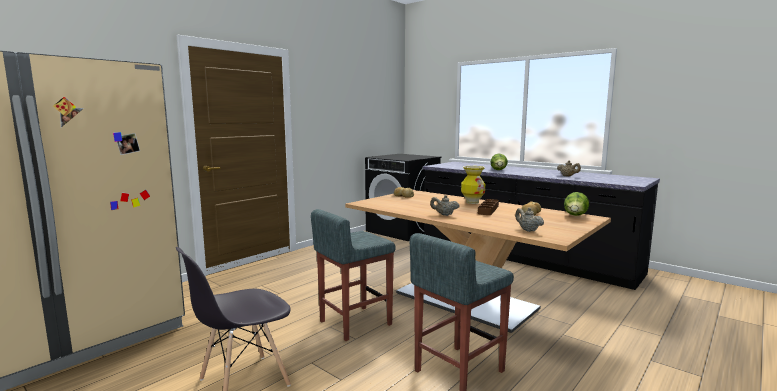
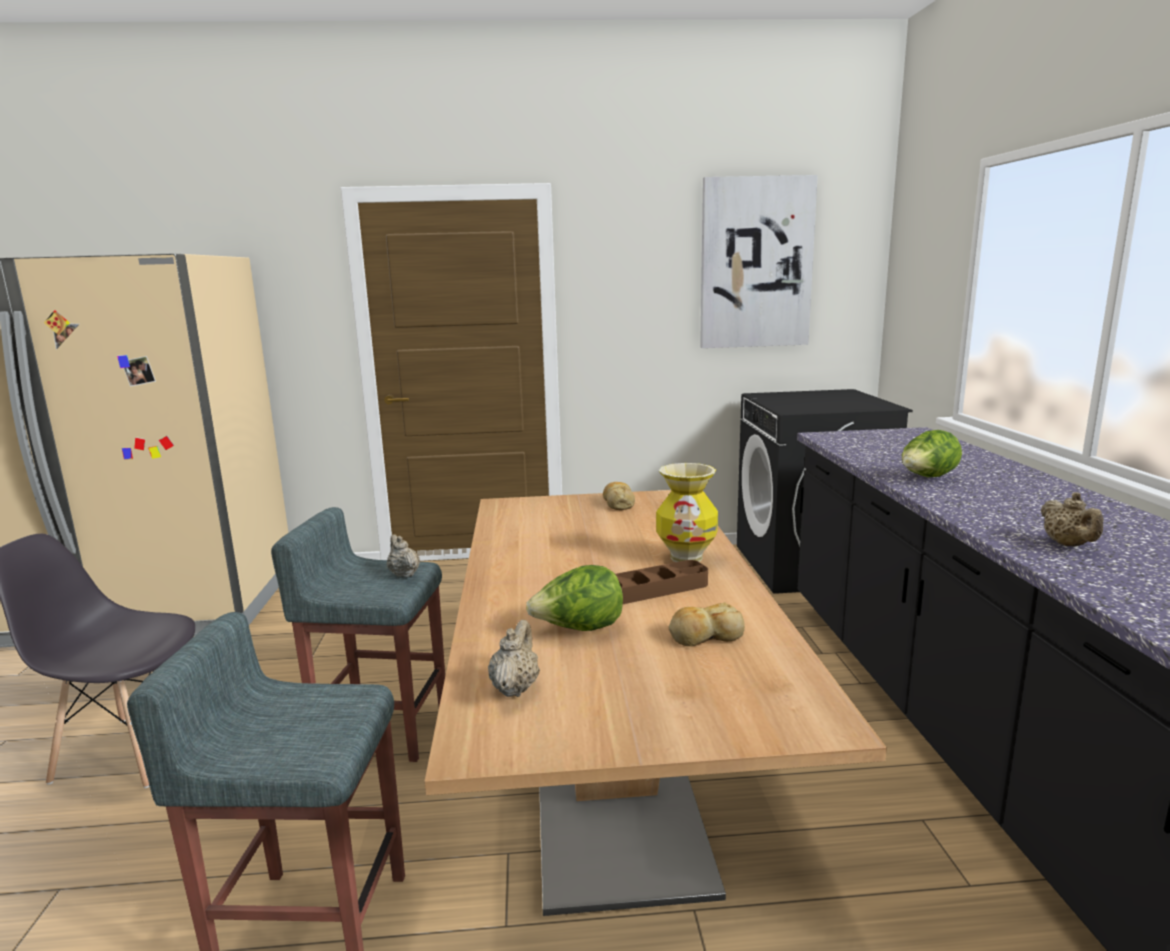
camera: 45 degrees right, 5 degrees up
beige teapot [430,195,460,216] -> beige teapot moved to [387,534,420,578]
lettuce [564,192,589,216] -> lettuce moved to [526,565,623,631]
none -> picture [700,175,818,348]

